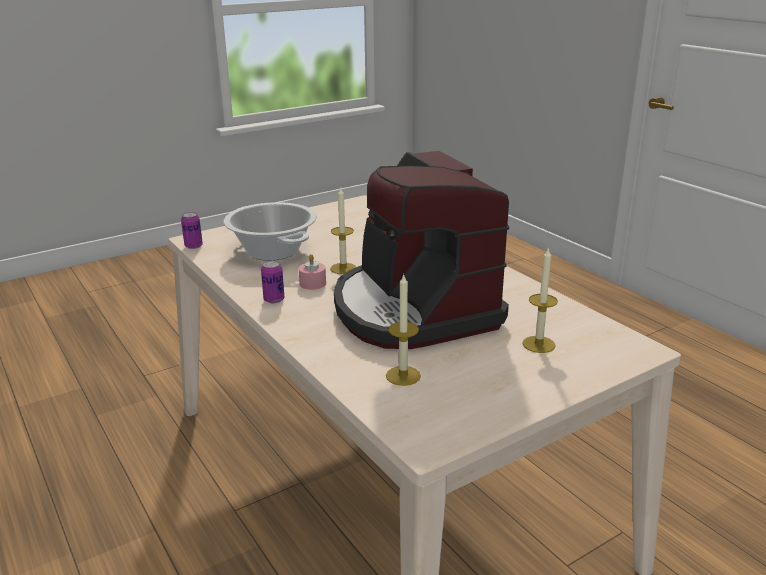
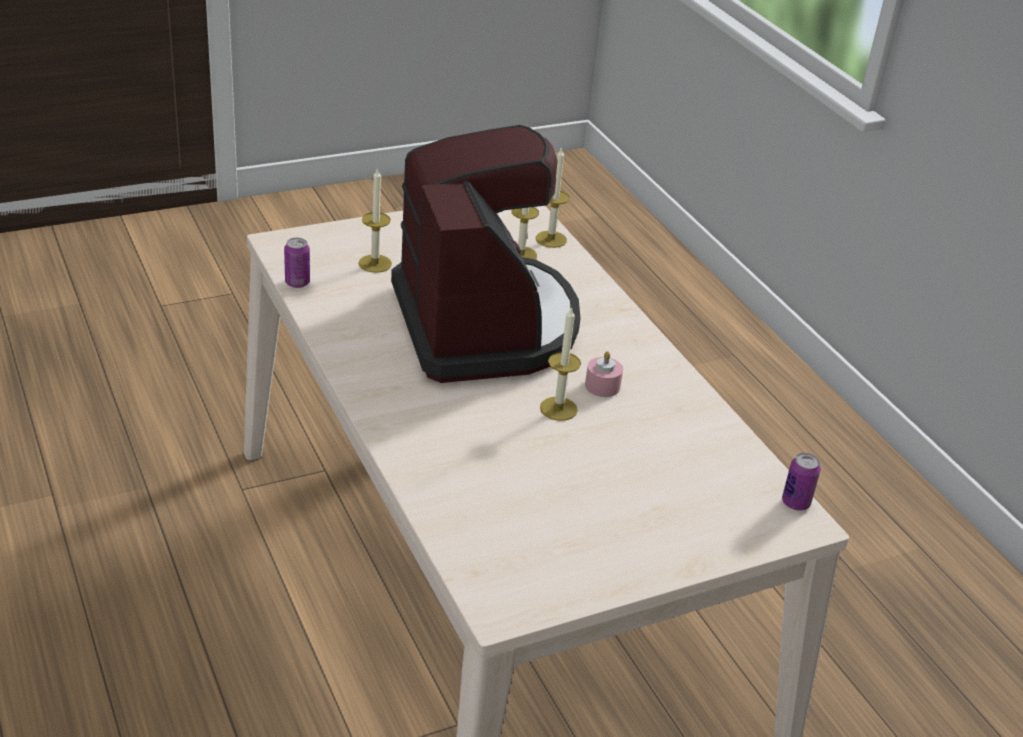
camera: 175 degrees left, 10 degrees up
cooking pot [223,202,317,261] -> none
can [261,260,284,303] -> can moved to [284,238,310,288]
none -> candle [536,147,569,248]

